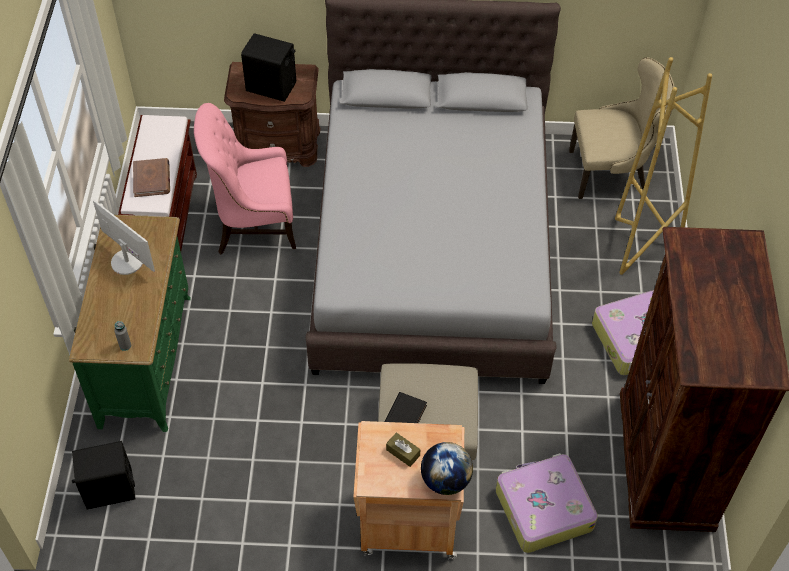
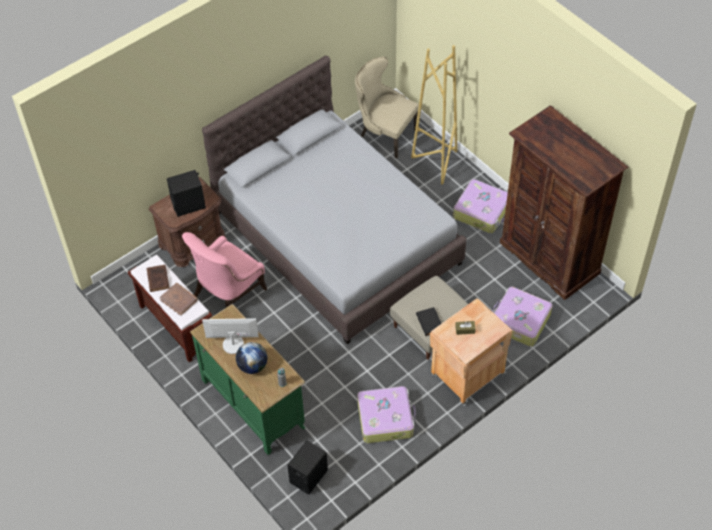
camera: 40 degrees left, 0 degrees up
globe [421,442,473,495] -> globe moved to [236,342,267,374]
beige chair [569,57,676,199] -> beige chair turned 105 degrees counterclockwise [355,57,419,158]
none -> brown book [147,265,170,292]
none -> suitcase [357,386,416,443]

